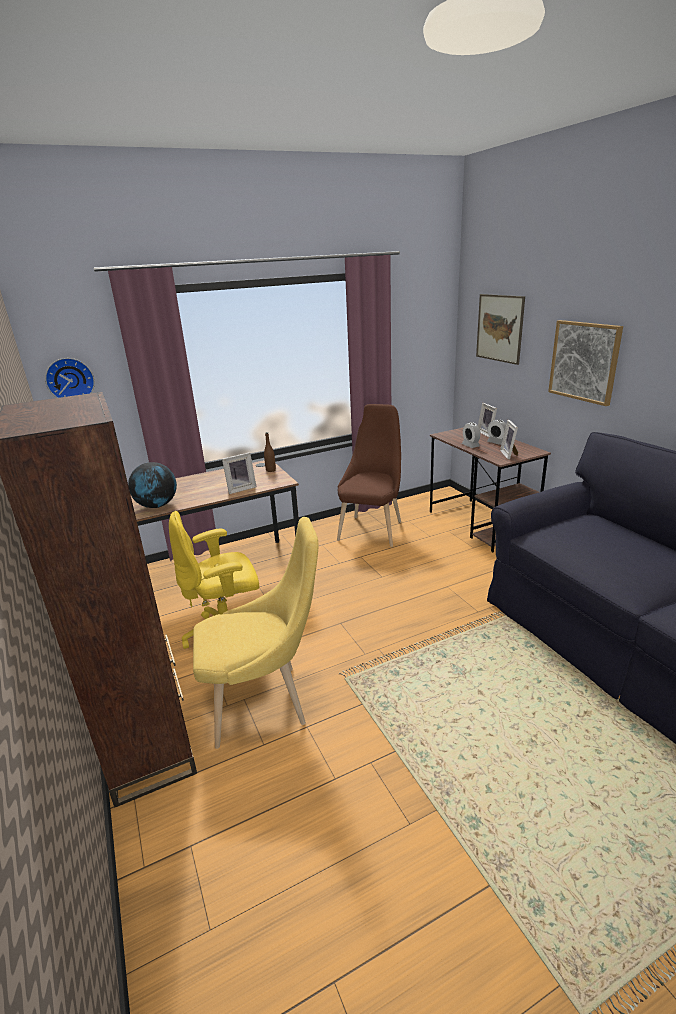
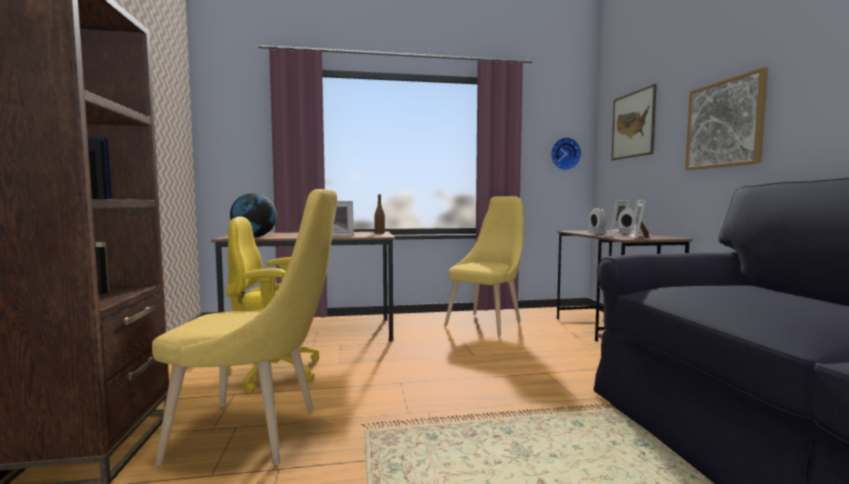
camera: 15 degrees right, 20 degrees down
wall clock [45,358,95,398] -> wall clock moved to [551,137,581,170]
brown chair [337,404,401,547] -> yellow chair [444,196,524,337]

